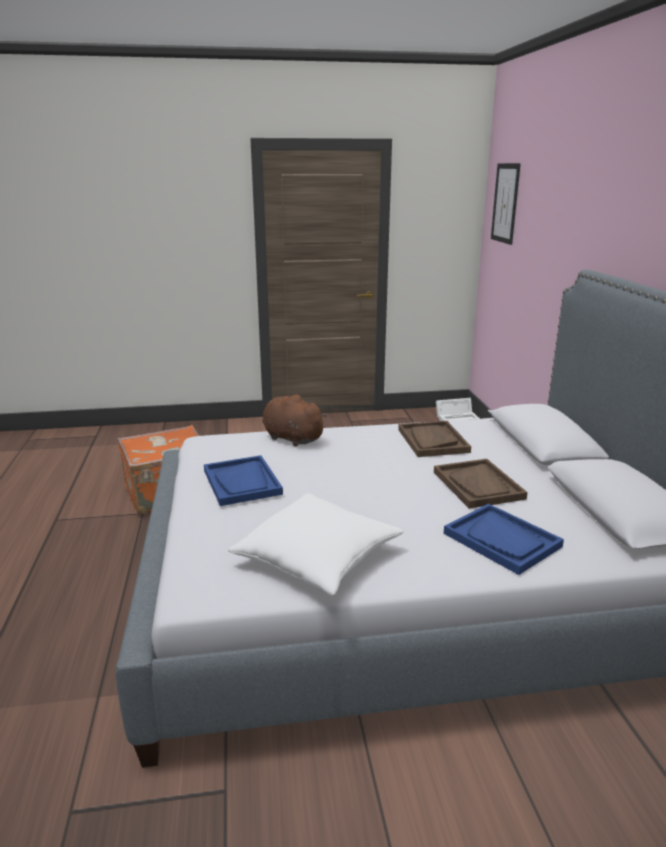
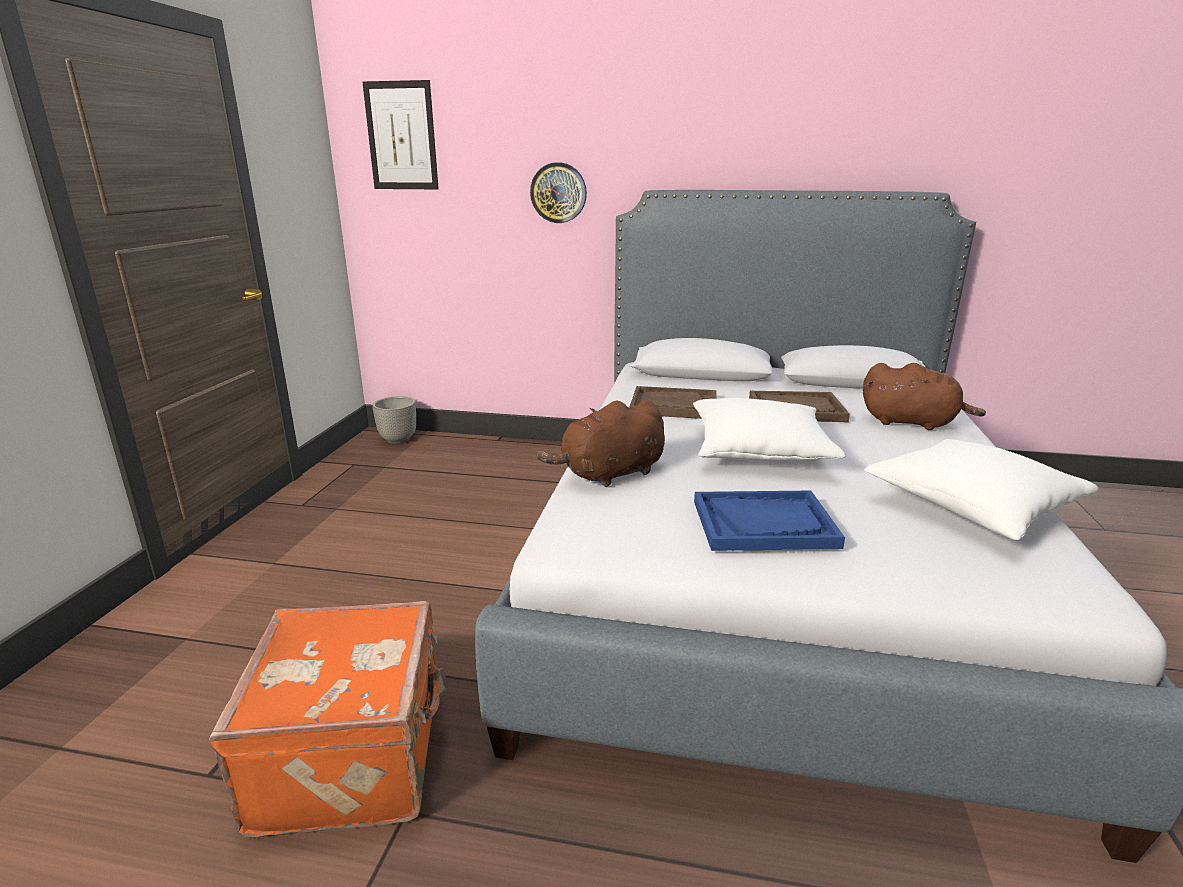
camera: 70 degrees left, 0 degrees up
white storage box [436,398,480,421] -> planter [373,396,416,444]
blue tray [444,504,564,575] -> brown plush toy [863,363,986,430]
none -> wall clock [530,162,587,223]
none -> white pillow [693,398,846,462]

